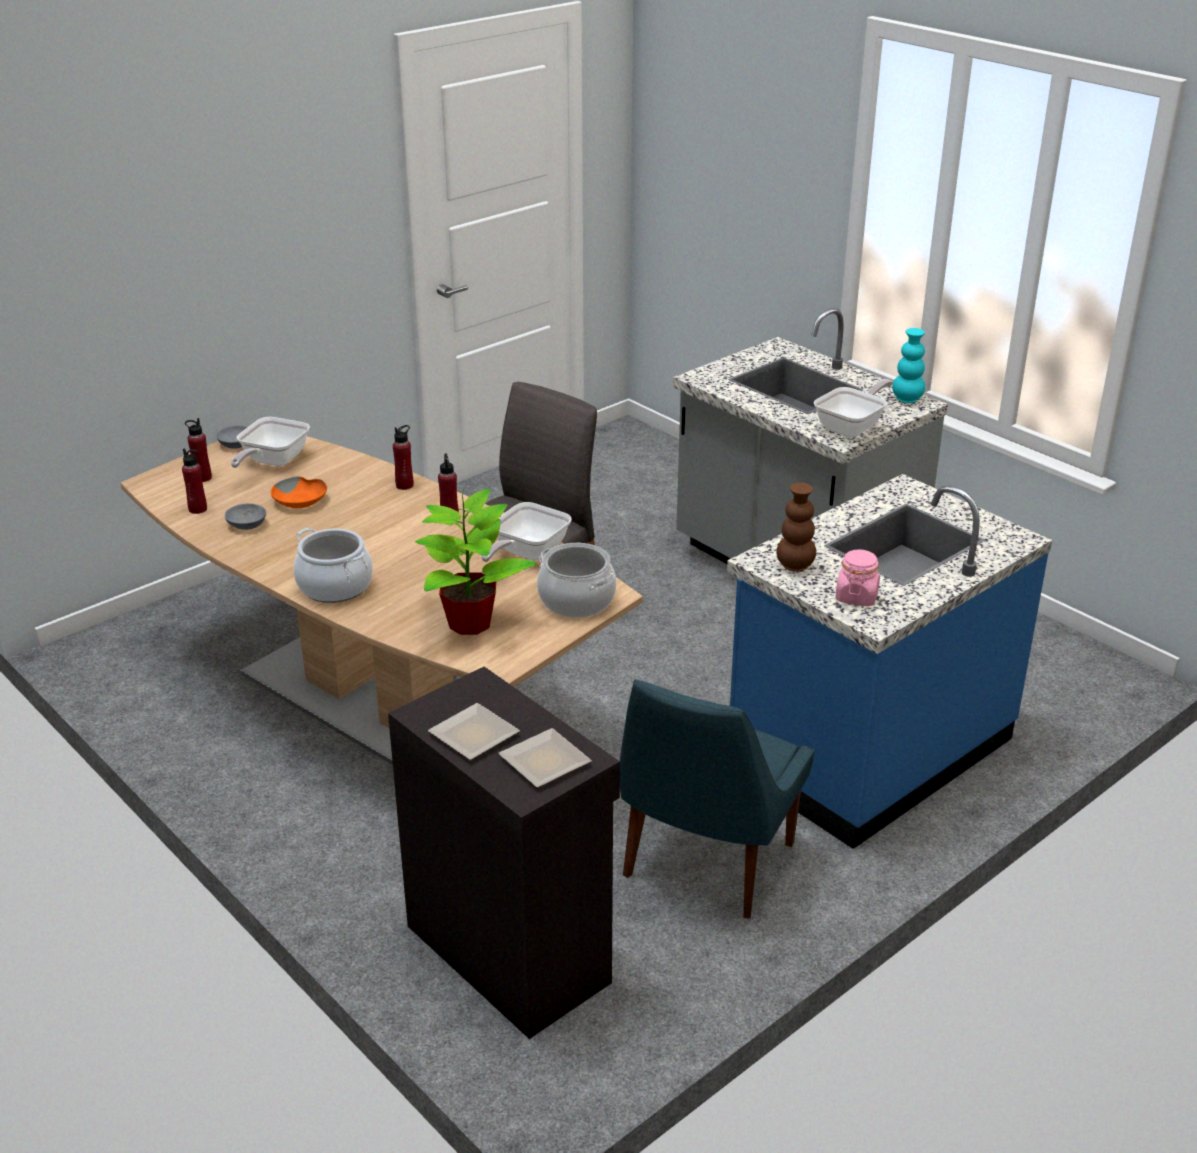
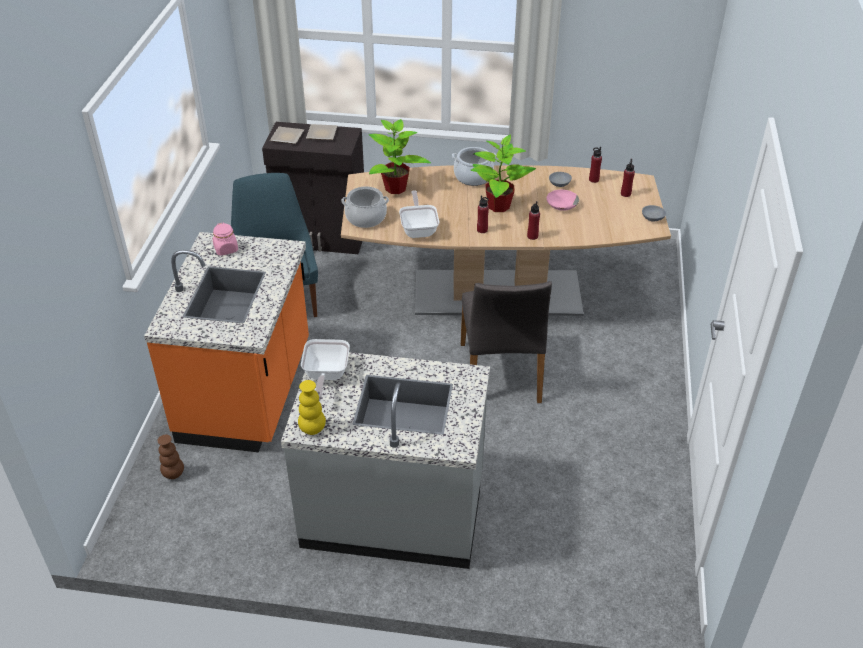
camera: 140 degrees right, 10 degrees up
frying pan [230,417,310,468] -> none
orange bowl [271,476,327,508] -> pink bowl [546,190,579,211]
blue counter [727,474,1052,849] -> orange counter [144,232,309,452]
brown vase [776,483,816,572] -> brown vase moved to [158,435,184,479]
turquoise vase [892,328,925,403] -> yellow vase [298,380,326,435]
none -> potted plant [471,135,536,212]

